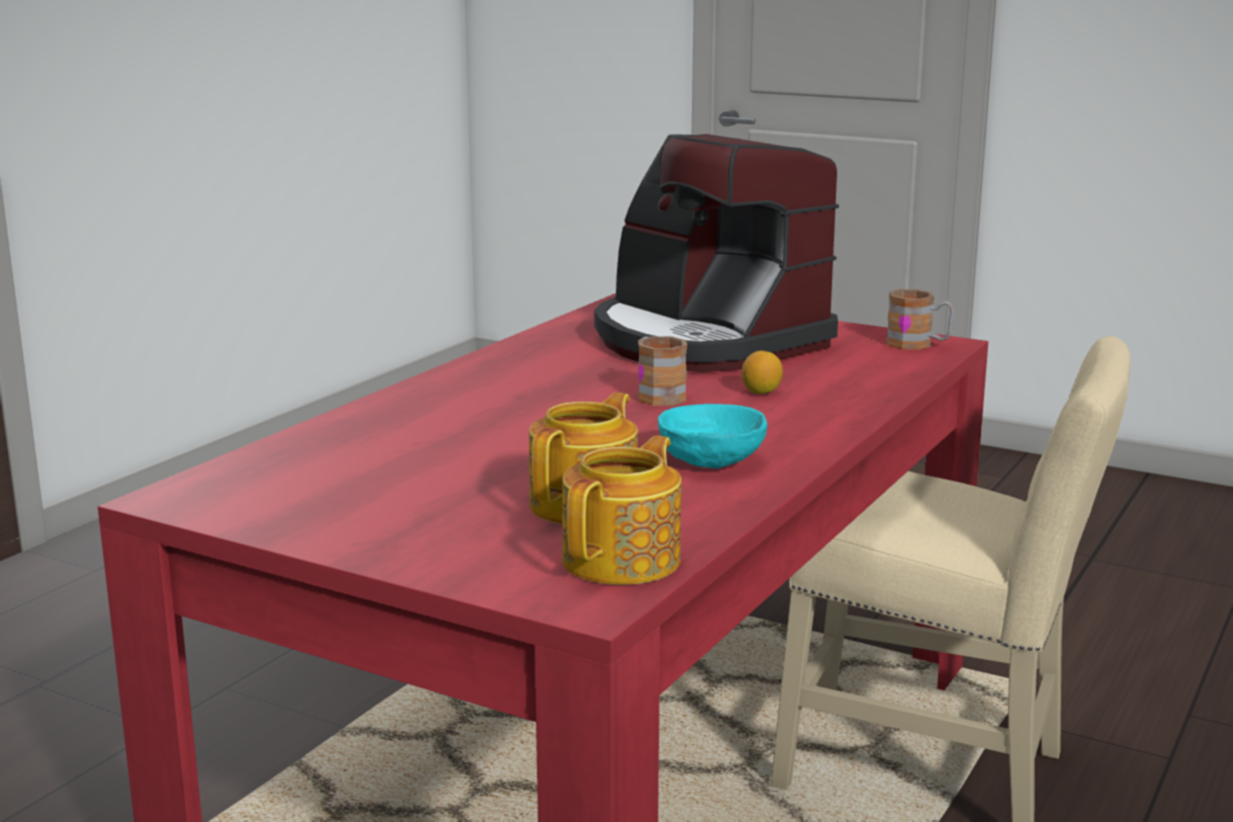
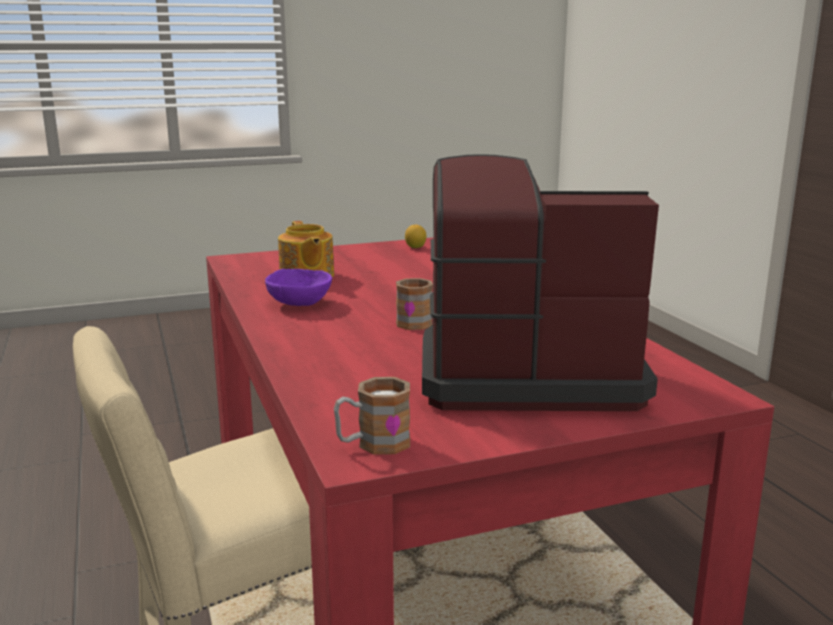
camera: 130 degrees right, 0 degrees up
teapot [562,436,681,585] -> none
turquoise bowl [658,404,767,468] -> purple bowl [265,269,332,306]
lemon [742,351,783,394] -> lemon moved to [405,225,426,248]

